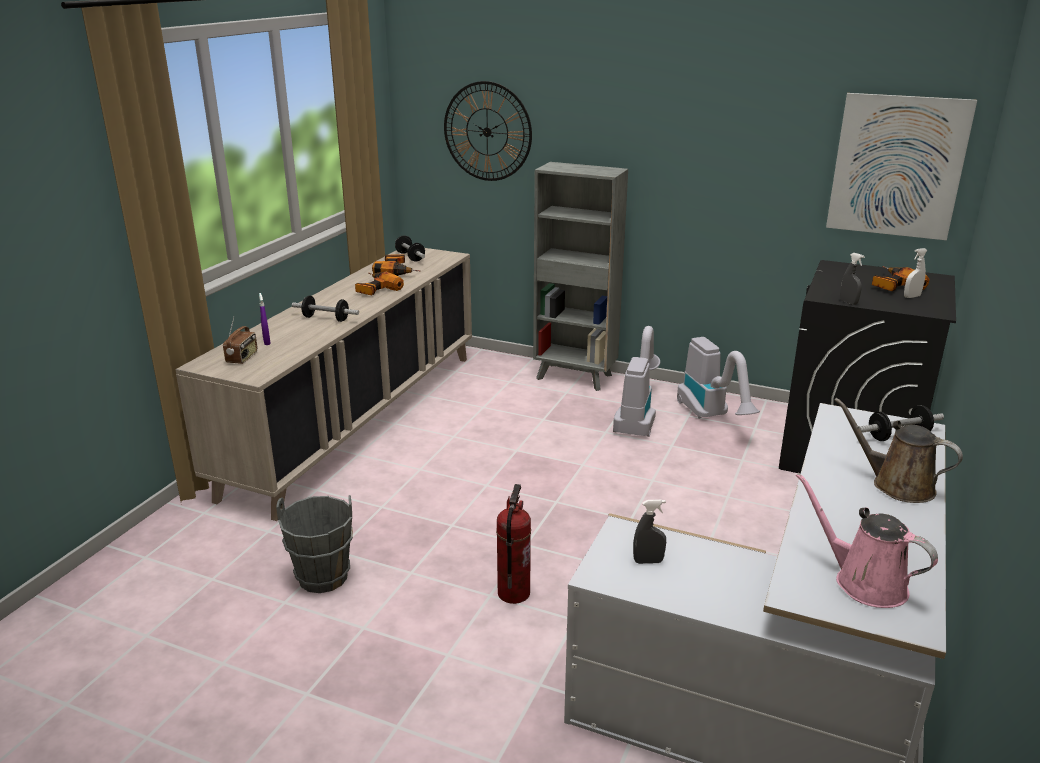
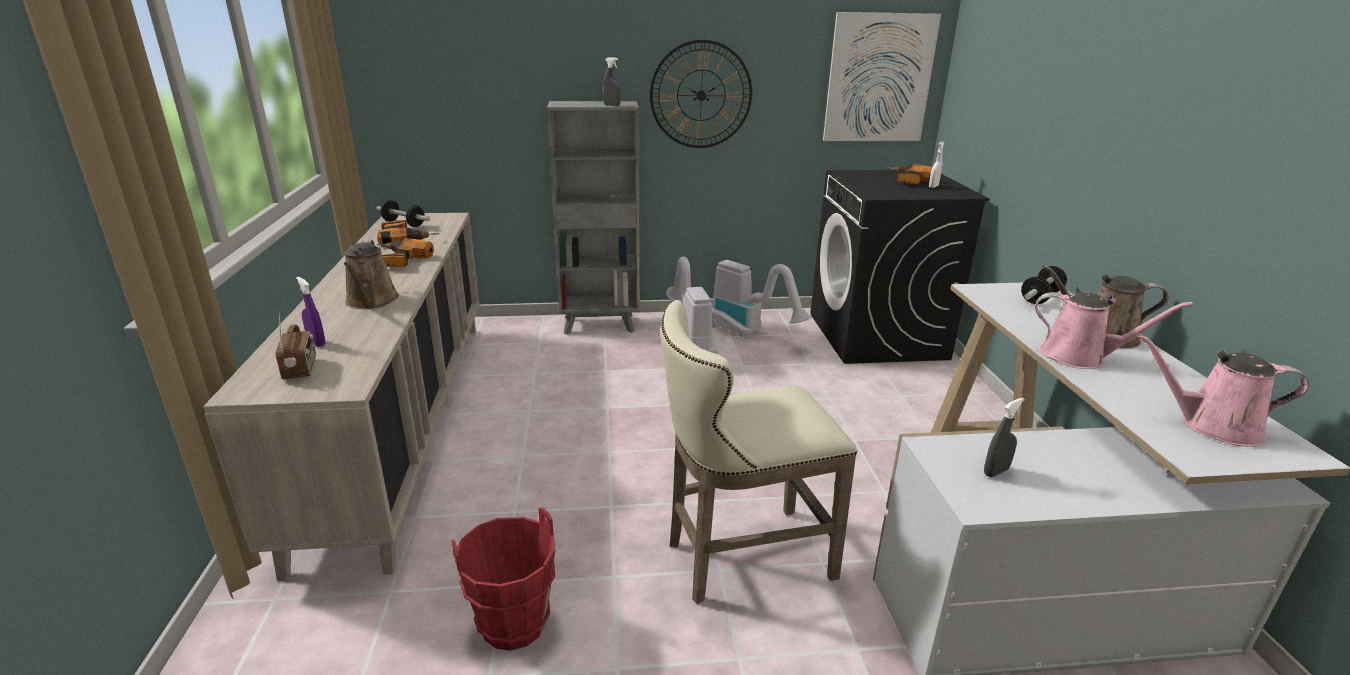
camera: 30 degrees left, 0 degrees up
grey bucket [276,495,353,593] -> red bucket [451,507,555,650]
dumbbell [292,296,359,322] -> brown watering can [344,240,399,309]
wall clock [444,81,532,181] -> wall clock moved to [650,40,752,148]
fire extinguisher [496,484,531,604] -> beige stool [661,300,857,604]
grey spray bottle [840,253,865,305] -> grey spray bottle moved to [603,57,621,106]
none -> pink watering can [1035,292,1193,369]

